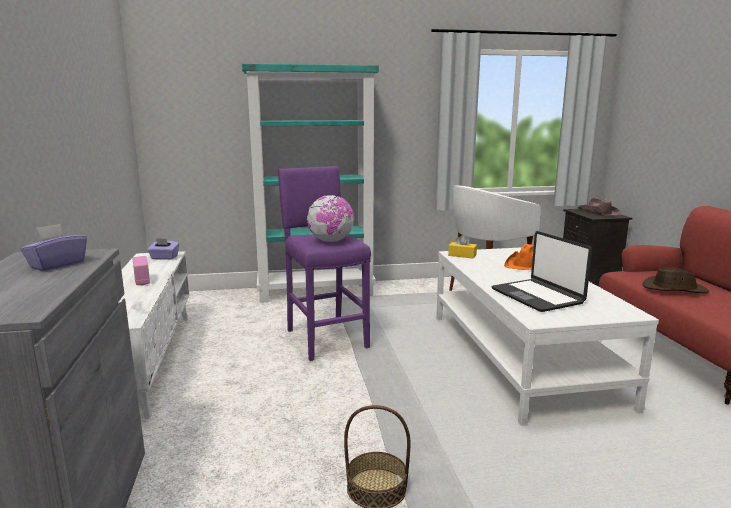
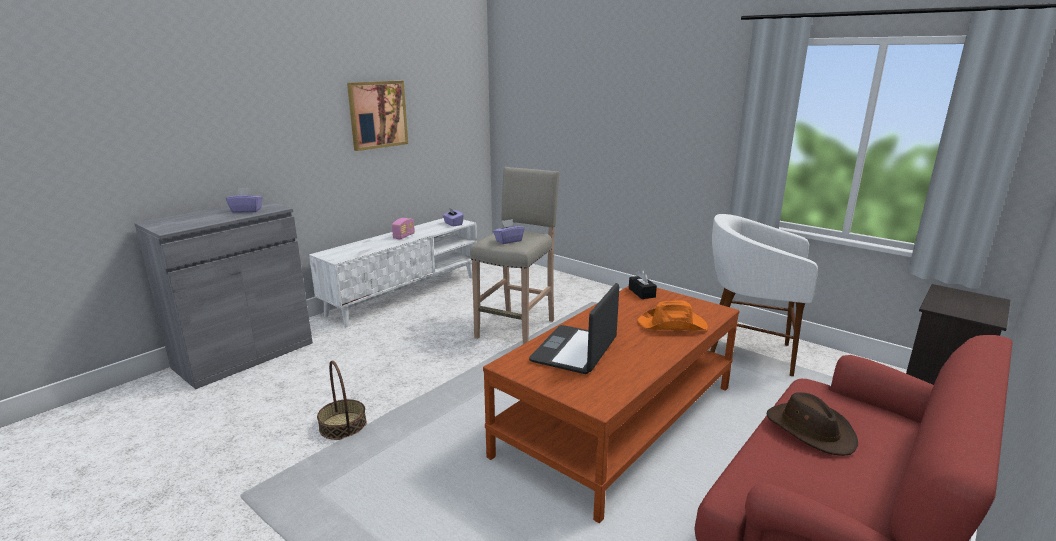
camera: 50 degrees right, 5 degrees up
turquoise bookcase [242,63,379,303] -> none
purple stool [278,166,371,361] -> beige stool [470,167,560,344]
globe [307,195,355,242] -> purple tissue box [493,219,525,244]
white coffee table [436,248,659,426] -> brown coffee table [483,286,740,523]
yellow tissue box [448,234,477,258] -> black tissue box [629,270,657,299]
brown hat [578,198,621,216] -> none
none -> picture [347,81,408,151]

